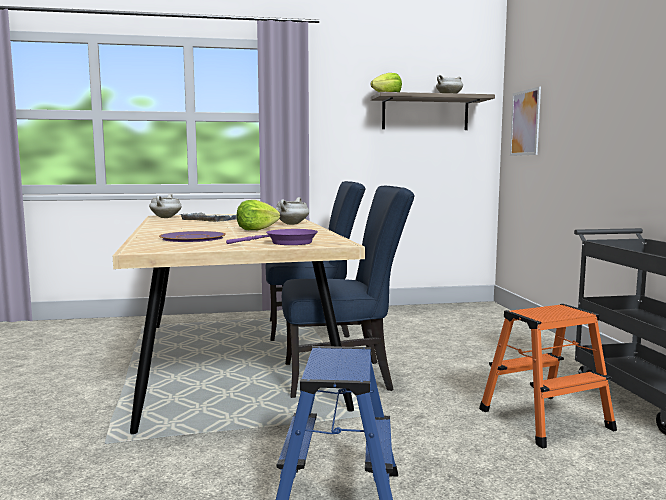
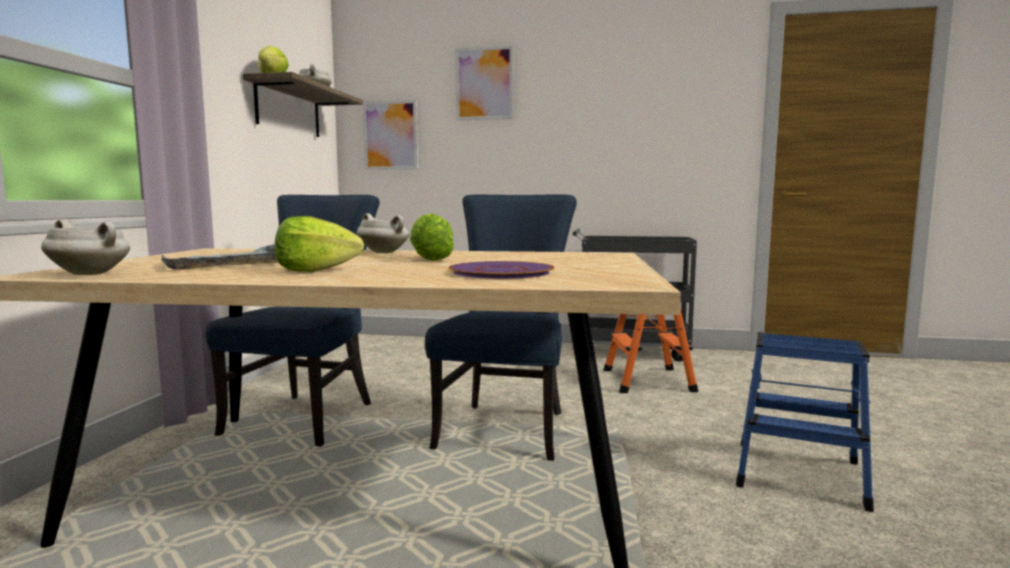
camera: 70 degrees left, 0 degrees up
purple frying pan [226,229,318,245] -> none
none -> lettuce [275,216,364,272]
none -> picture [455,46,513,120]

